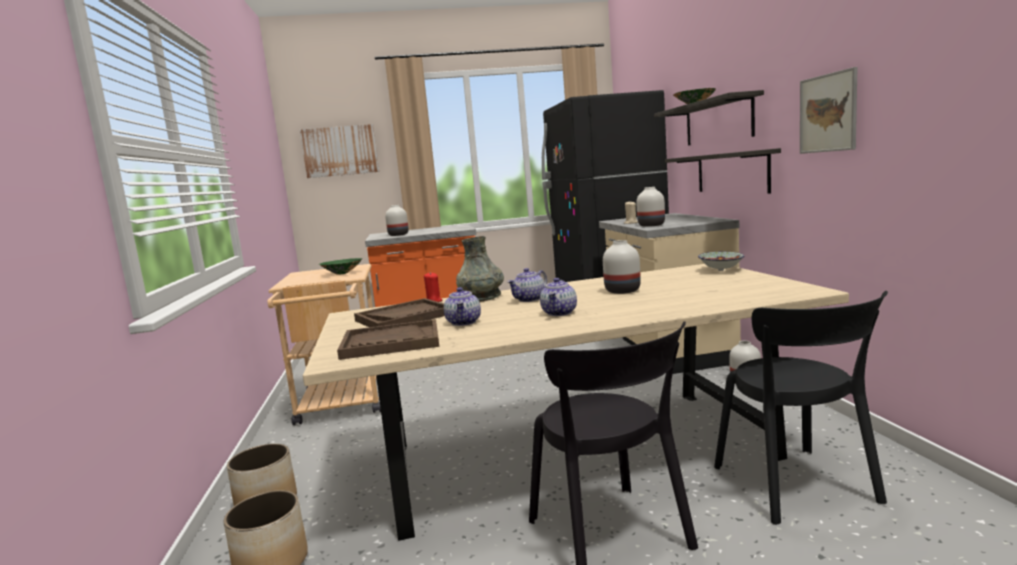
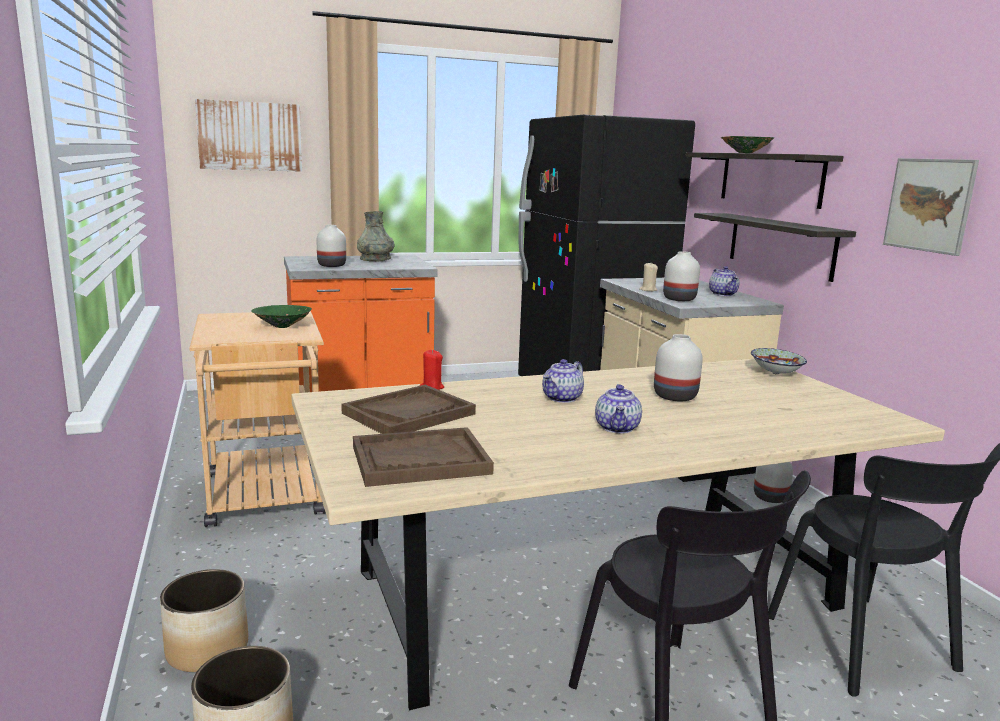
camera: 10 degrees left, 5 degrees up
teapot [444,287,481,326] -> teapot moved to [709,266,740,296]
grey vase [456,236,504,301] -> grey vase moved to [357,211,395,261]

